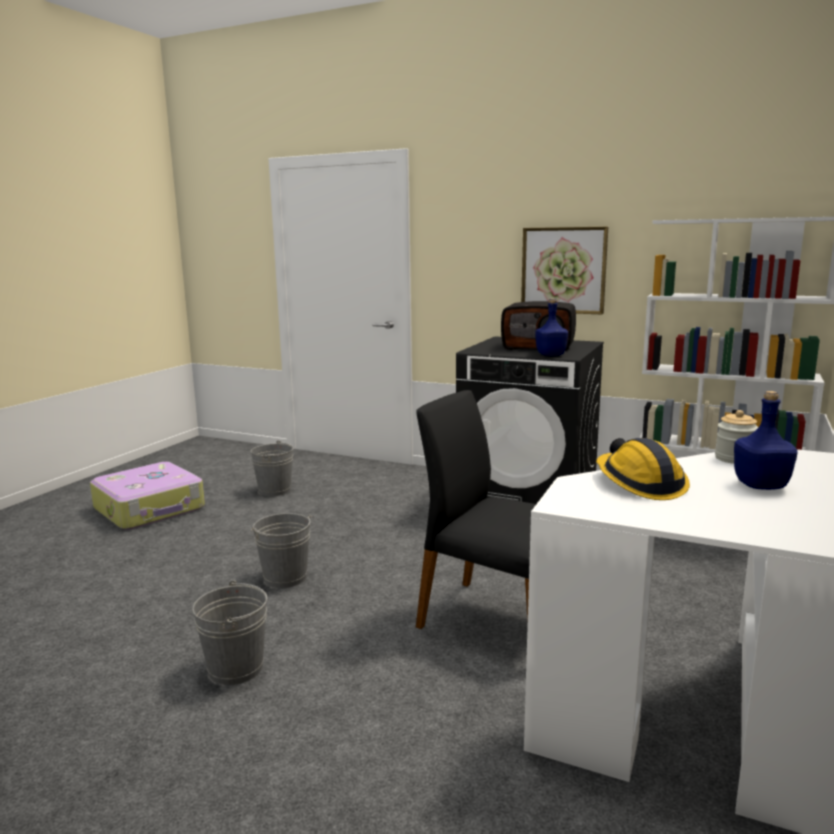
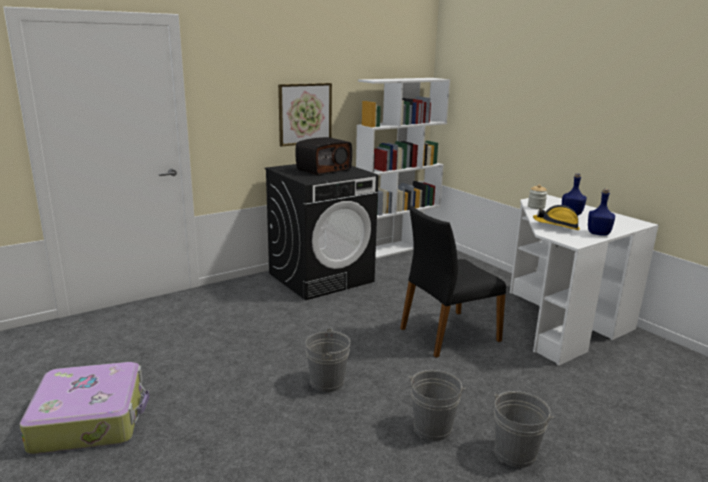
camera: 60 degrees left, 5 degrees up
grey bucket [251,440,294,496] -> grey bucket moved to [494,391,554,468]
blue bottle [535,298,568,356] -> blue bottle moved to [588,189,615,236]

